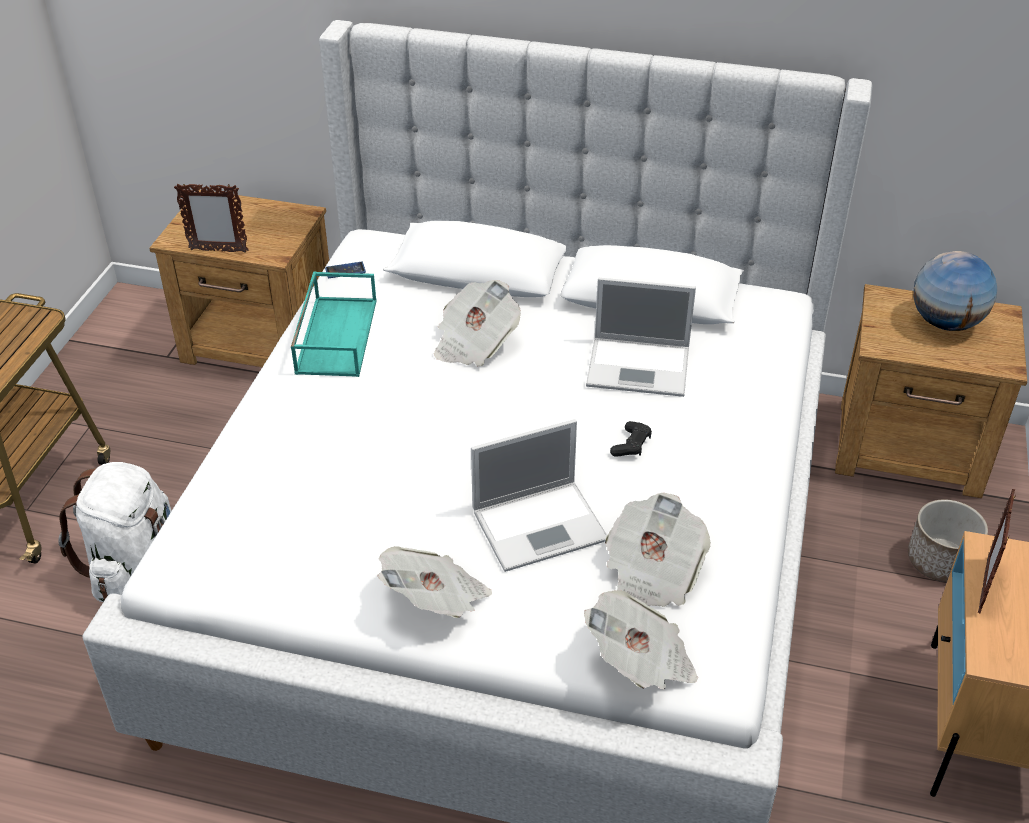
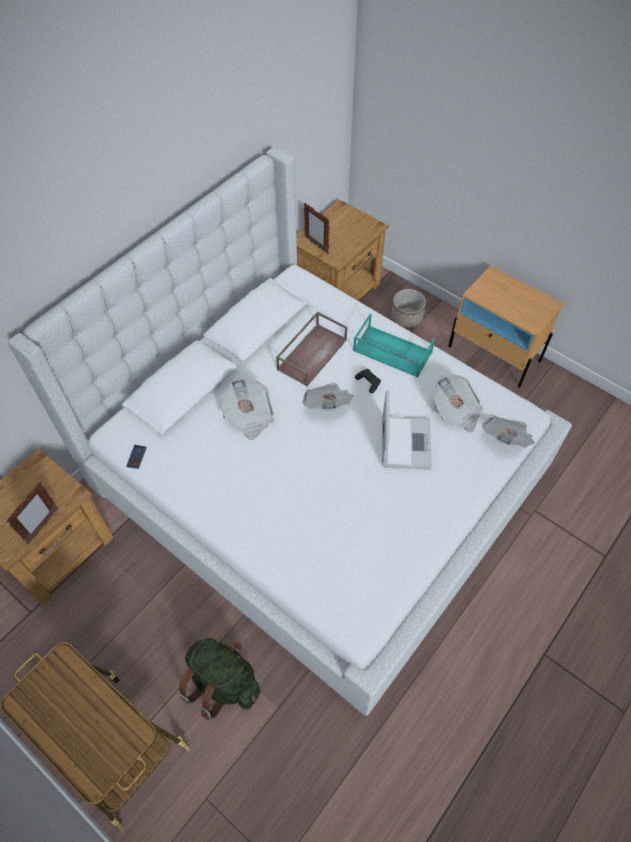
camera: 65 degrees left, 15 degrees up
white backpack [58,462,172,602] -> green backpack [178,638,260,720]
turquoise tray [291,271,377,377] -> turquoise tray moved to [353,314,435,377]
newspaper [377,546,492,618] -> newspaper moved to [302,383,353,411]
laptop [586,278,696,397] -> brown tray [276,311,347,386]
globe [913,251,997,331] -> none
picture frame [978,489,1016,613] -> picture frame moved to [304,203,330,254]

